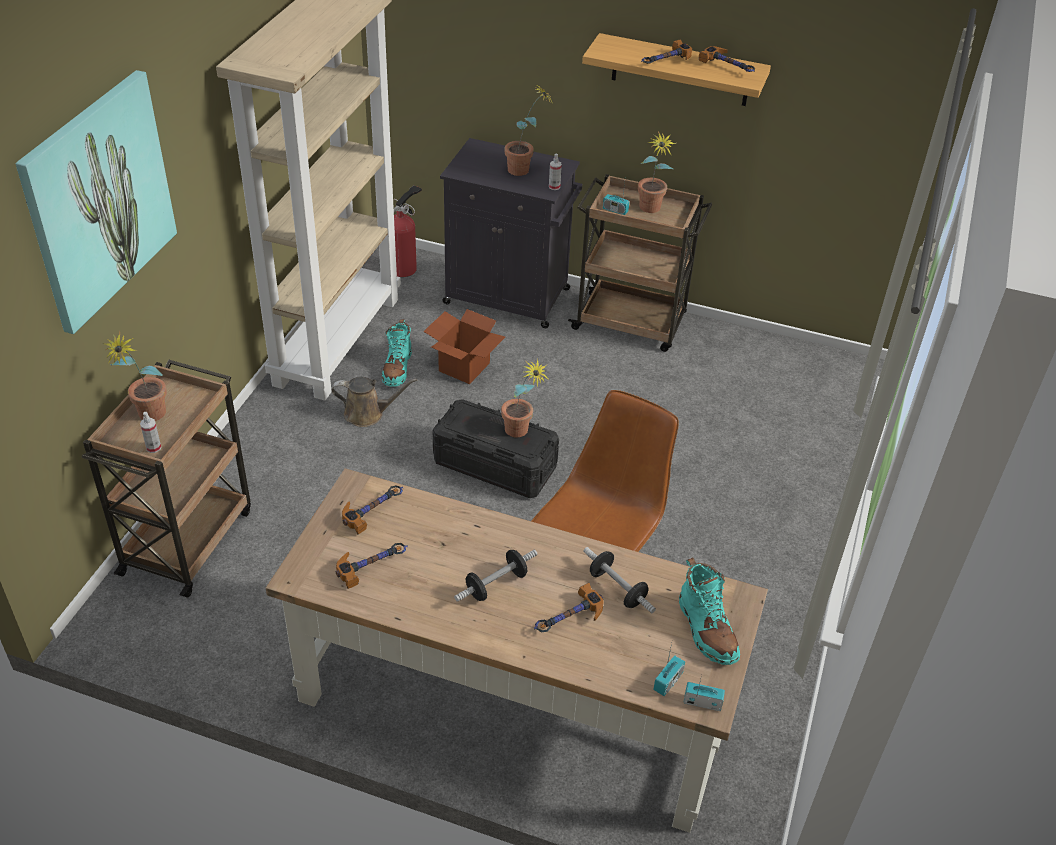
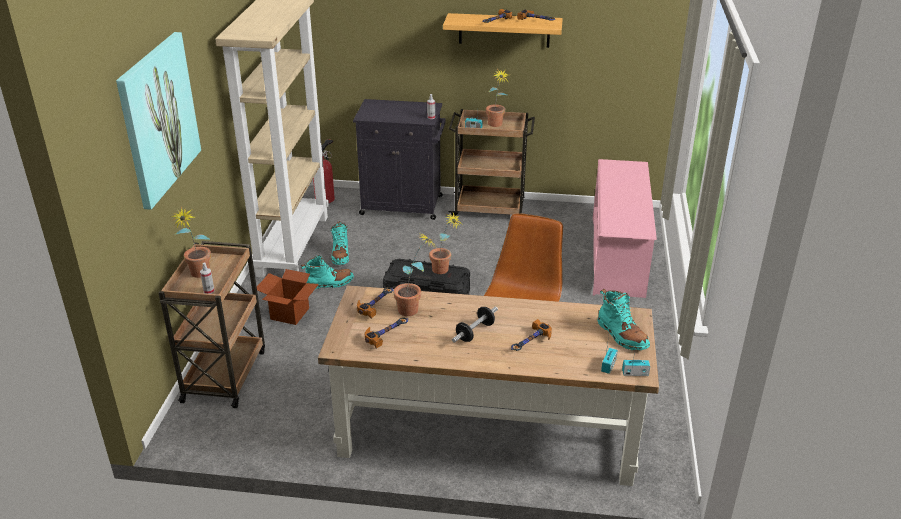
camera: 10 degrees left, 10 degrees down
brown watering can [331,377,417,427] -> turquoise boot [301,255,354,289]
cardboard box [423,309,505,384] -> cardboard box moved to [257,269,319,325]
potted plant [504,84,553,176] -> potted plant moved to [394,233,436,316]
dumbbell [583,547,656,613] -> none
none -> pink shoe rack [593,159,657,298]

